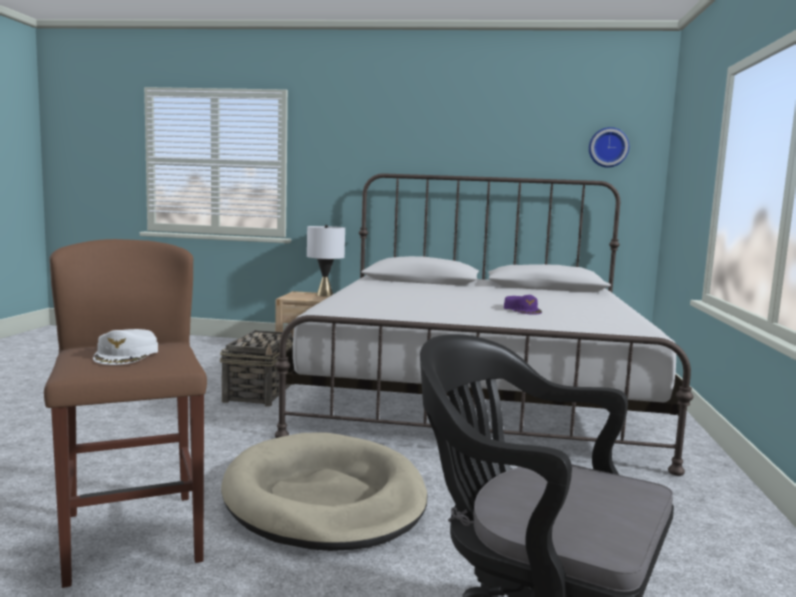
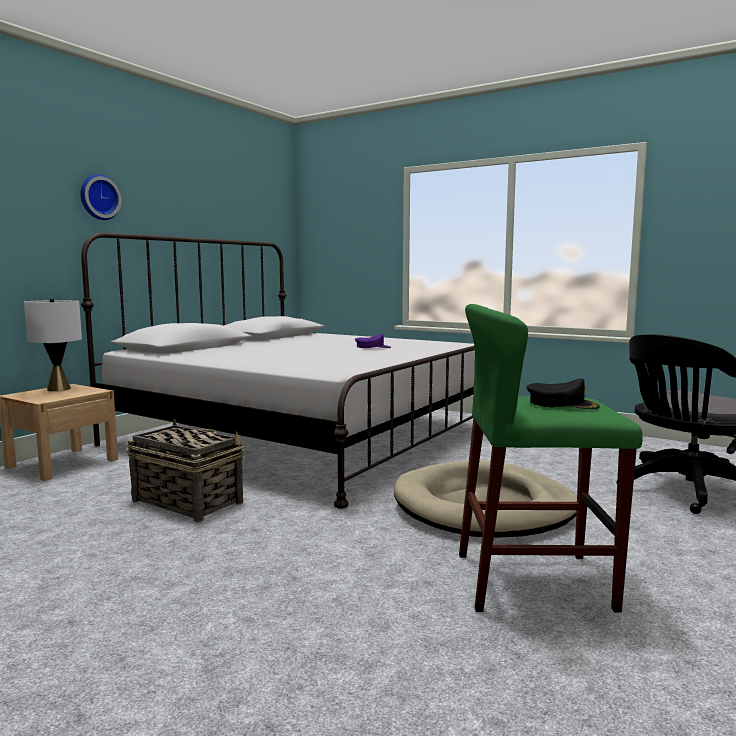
camera: 65 degrees left, 0 degrees up
brown stool [44,239,207,588] -> green stool [459,304,643,612]
white cap [93,329,158,365] -> black cap [527,378,600,409]
wall clock [589,127,629,168] -> wall clock moved to [80,174,122,220]

